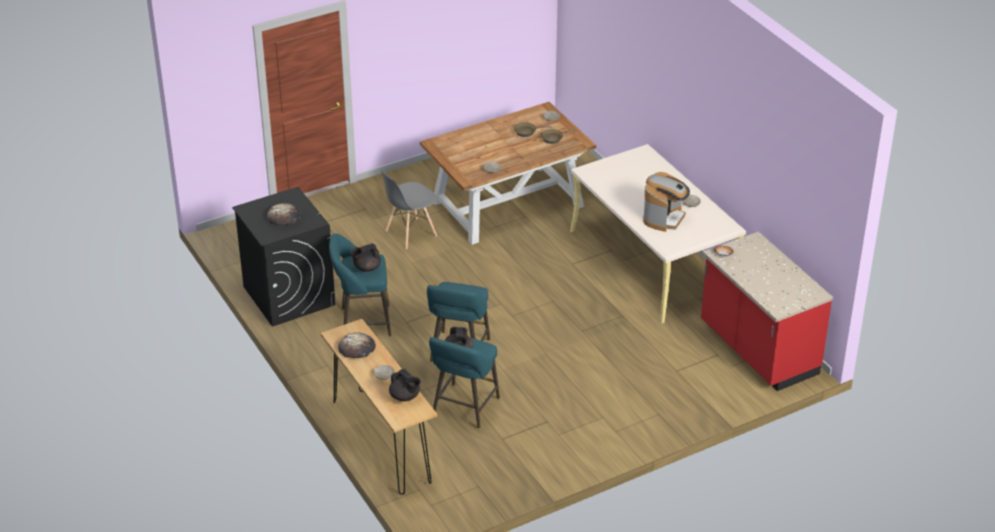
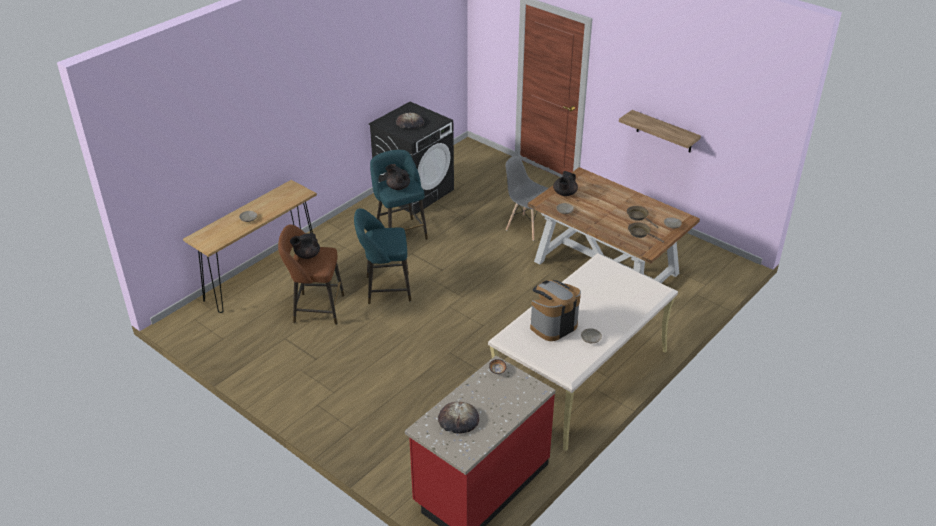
camera: 70 degrees right, 0 degrees up
bread [338,332,376,358] -> bread moved to [438,402,479,434]
black teapot [389,369,421,401] -> black teapot moved to [553,171,578,196]
turquoise stool [429,337,500,429] -> brown stool [278,225,345,325]
coffee machine [643,172,690,232] -> coffee machine turned 135 degrees clockwise [530,280,581,341]
none -> shelf [619,110,701,152]

